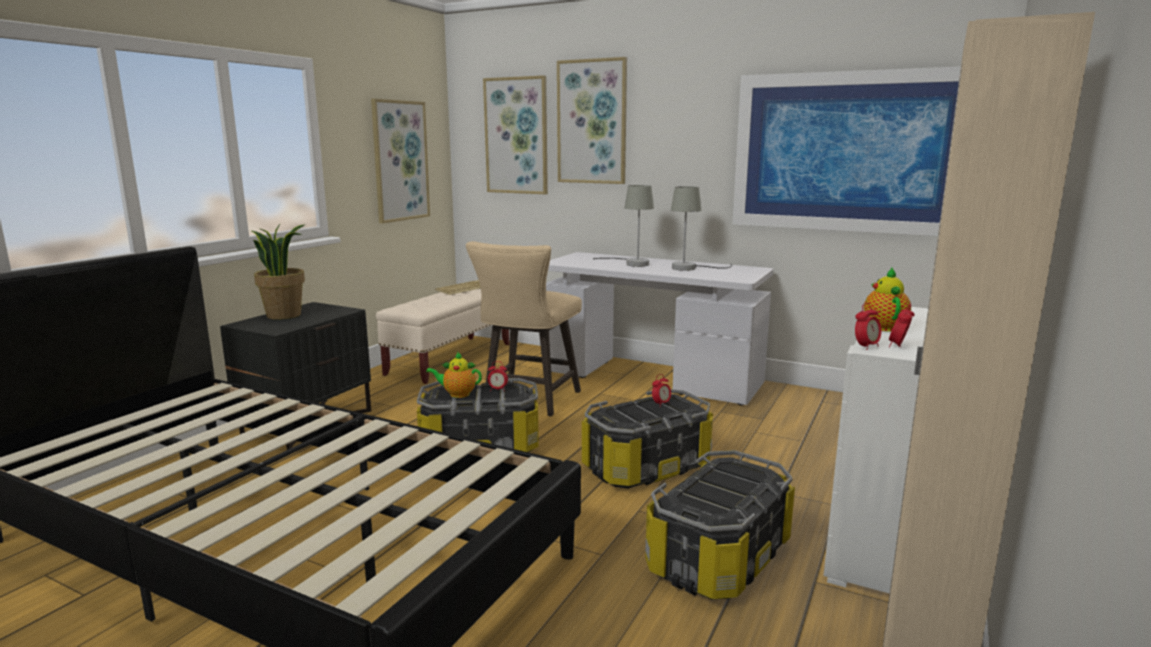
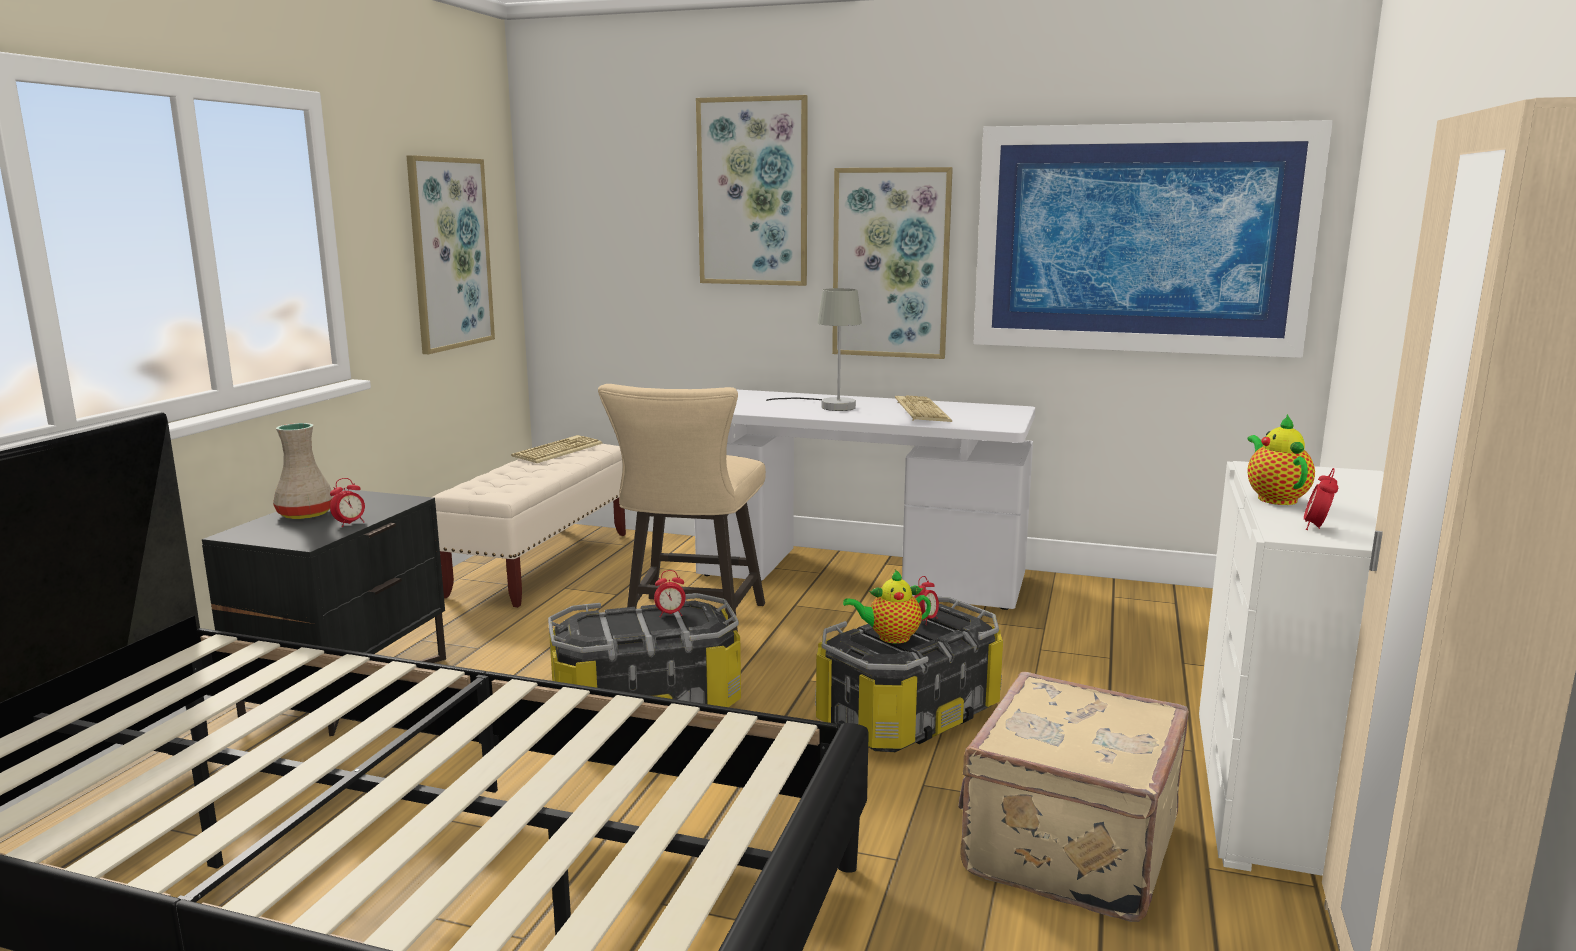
camera: 10 degrees left, 0 degrees up
potted plant [252,224,306,320] -> beige vase [273,423,334,519]
teapot [426,352,482,398] -> teapot moved to [843,570,931,644]
picture [483,75,548,194] -> picture moved to [832,167,953,359]
storage box [645,450,795,600] -> beige suitcase [958,672,1189,922]
grey table lamp [671,186,732,271] -> keyboard [895,395,952,422]
alarm clock [855,303,881,350] -> alarm clock moved to [330,478,365,527]

